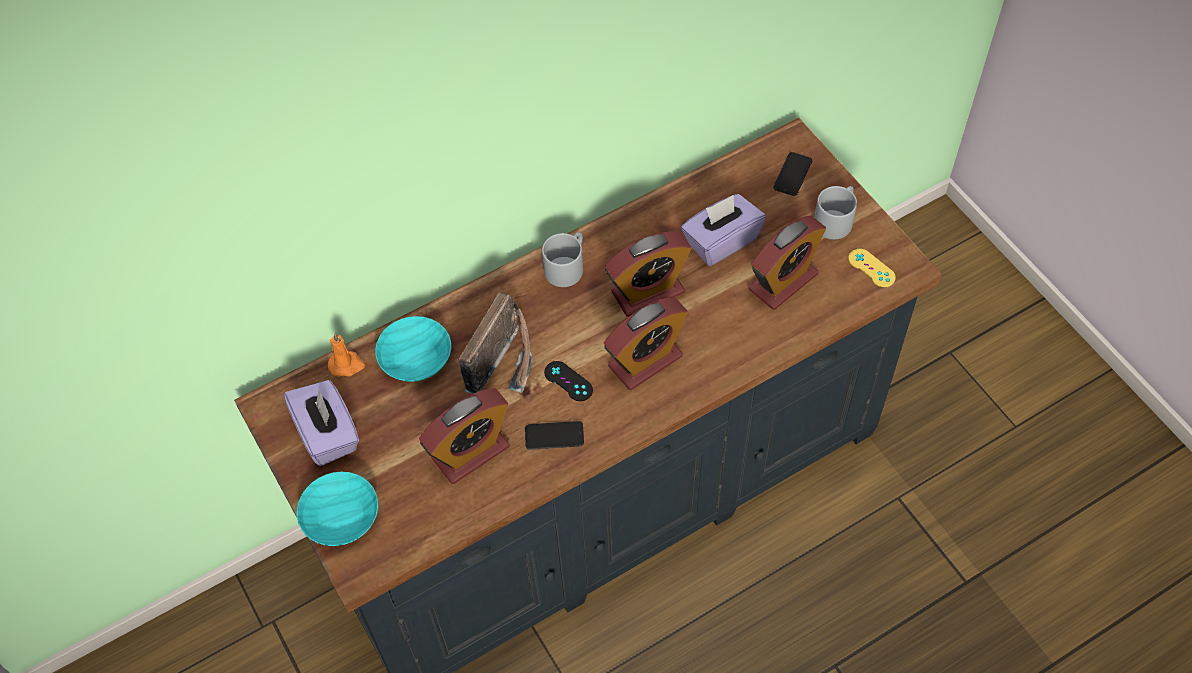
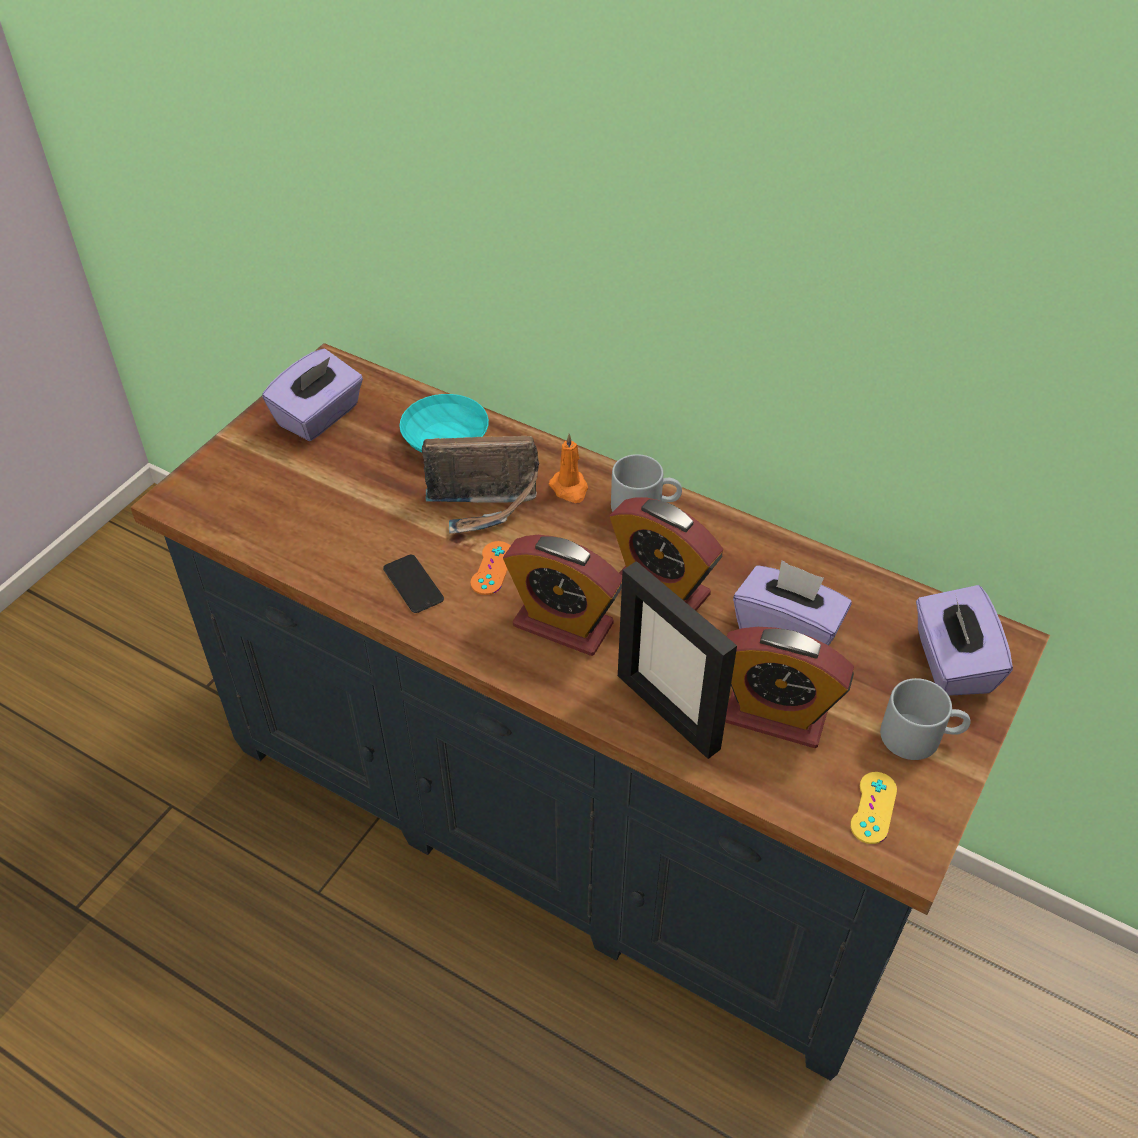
camera: 60 degrees right, 10 degrees down
turquoise bowl [297,472,378,546] -> none
orange candle [328,333,365,376] -> orange candle moved to [549,433,588,503]
alarm clock [419,388,509,484] -> none
black game controller [544,361,593,401] -> orange game controller [470,541,510,595]
phone [773,152,812,196] -> purple tissue box [916,585,1013,696]
none -> picture frame [618,561,737,759]

